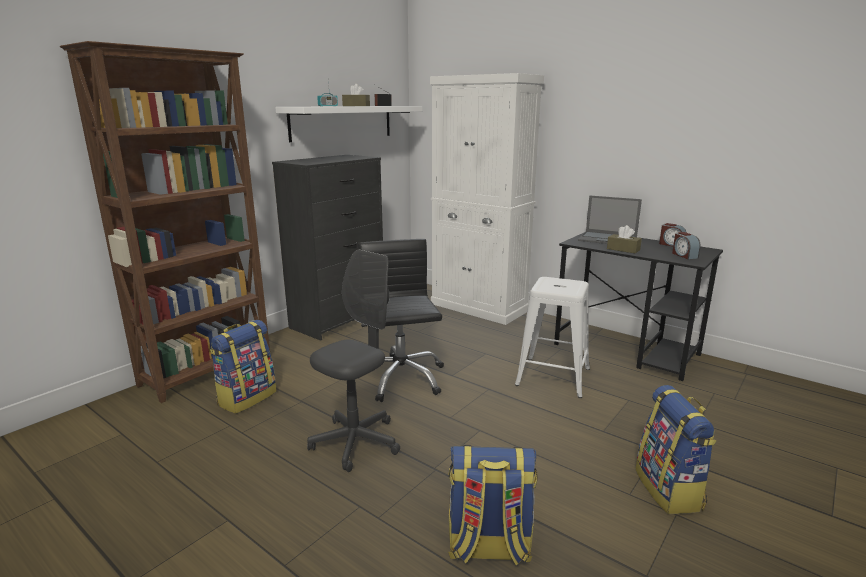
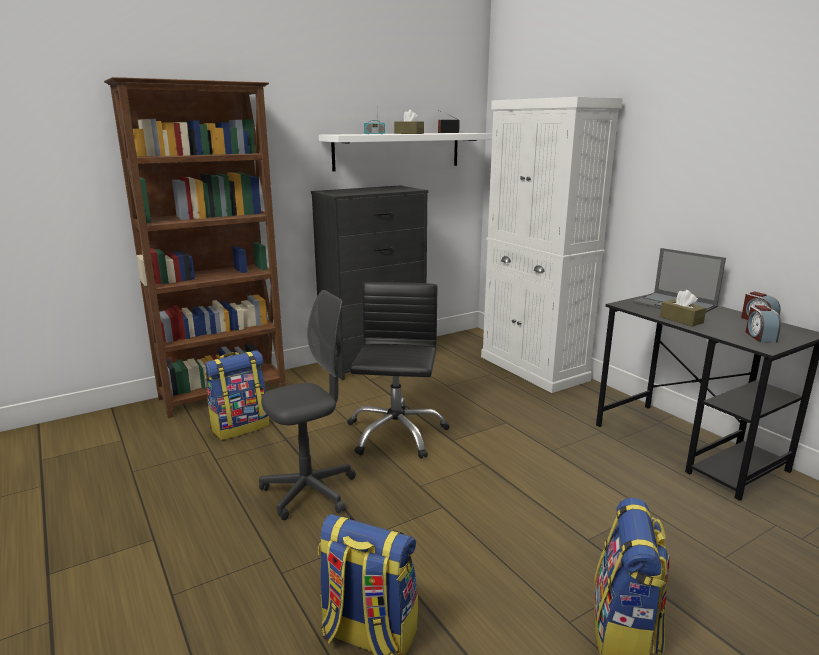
camera: 20 degrees right, 0 degrees up
white stool [515,277,590,398] -> none

